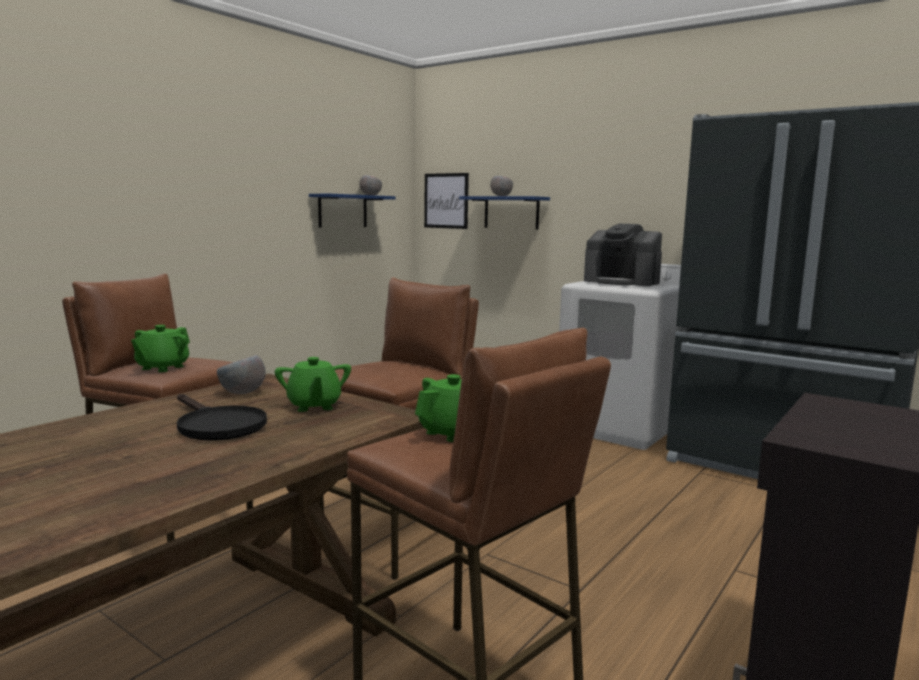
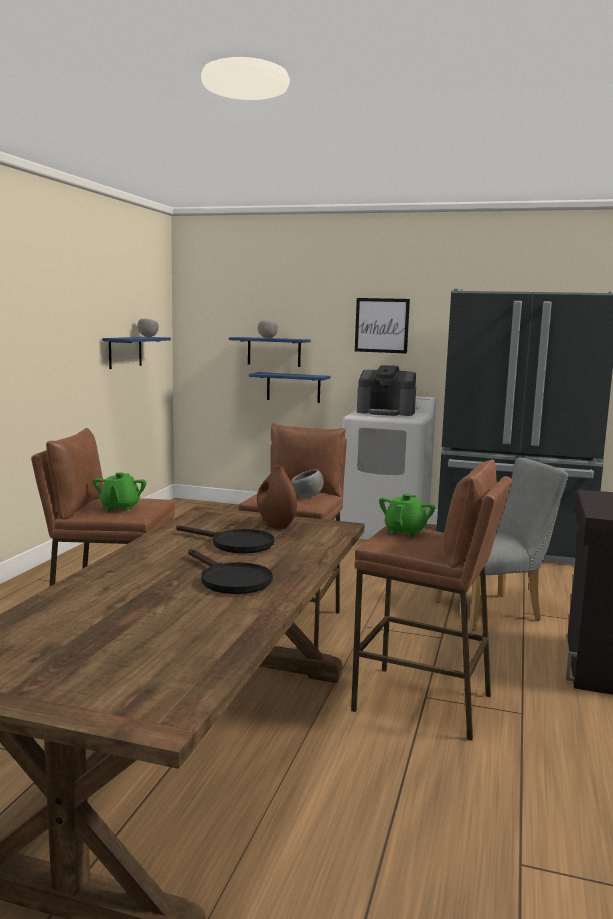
camera: 20 degrees left, 0 degrees up
grey bowl [217,355,266,394] -> grey bowl moved to [291,469,324,498]
green teapot [275,357,351,412] -> brown vase [257,465,297,529]
picture [424,173,469,229] -> picture moved to [355,298,410,354]
none -> black frying pan [188,549,273,594]
none -> blue shelf [249,372,331,403]
none -> grey chair [435,458,568,630]

